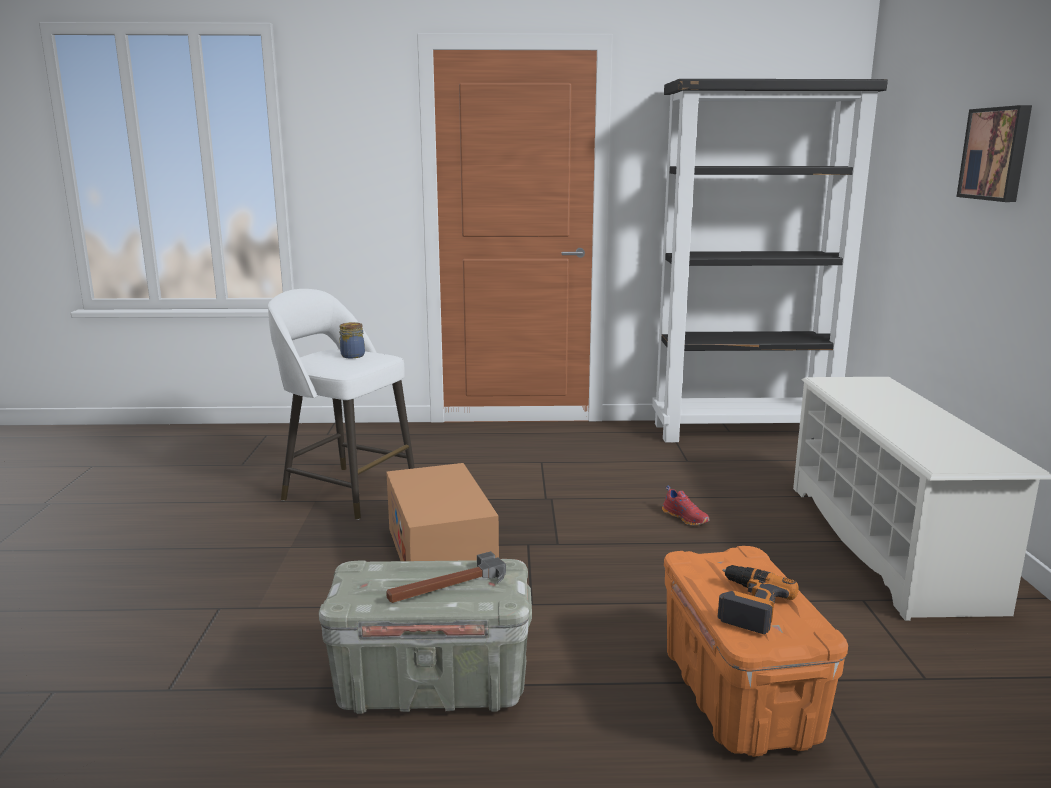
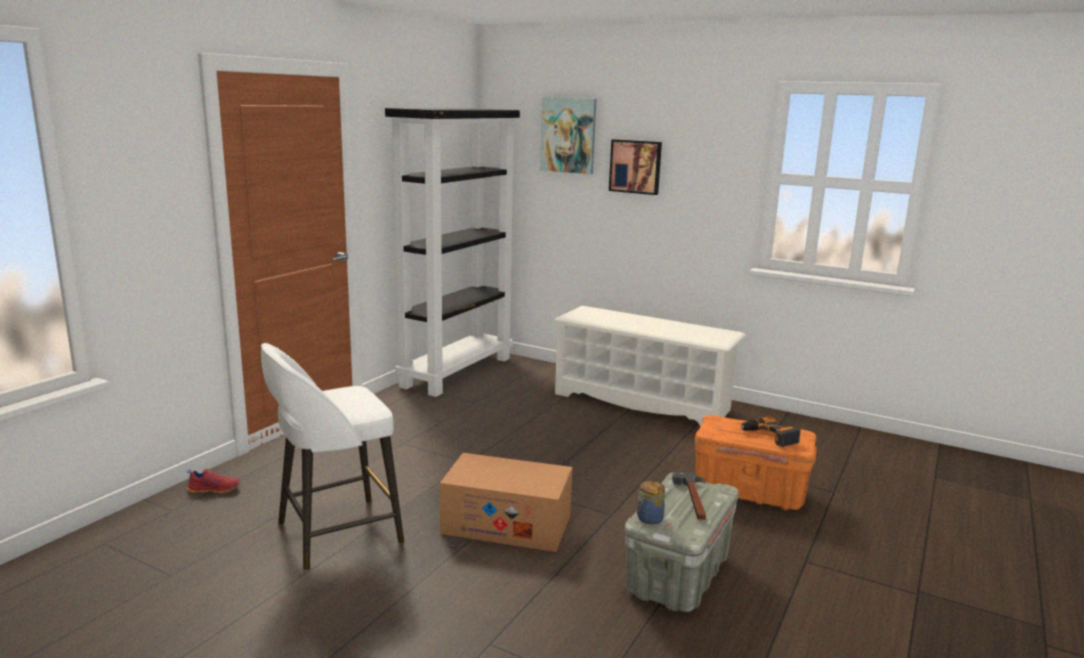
camera: 60 degrees left, 0 degrees up
jar [339,322,365,358] -> jar moved to [637,481,665,524]
red shoe [662,486,710,526] -> red shoe moved to [187,469,240,494]
none -> picture [540,97,596,174]

